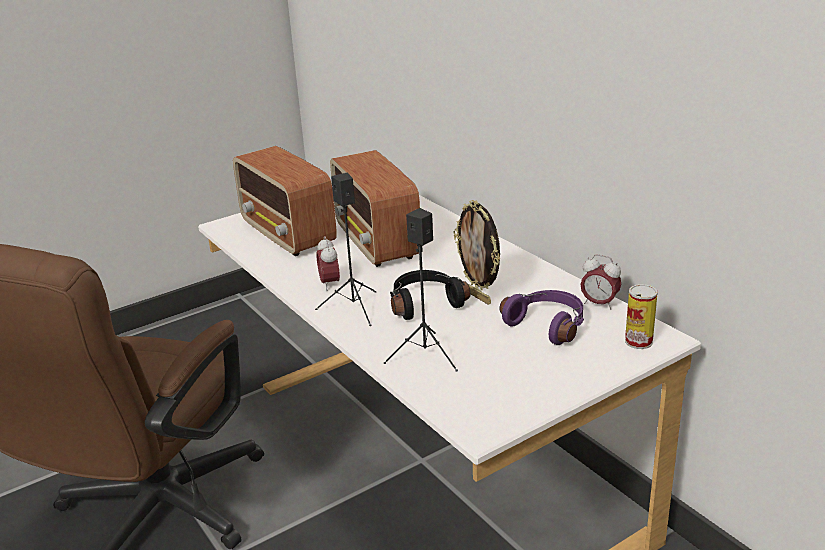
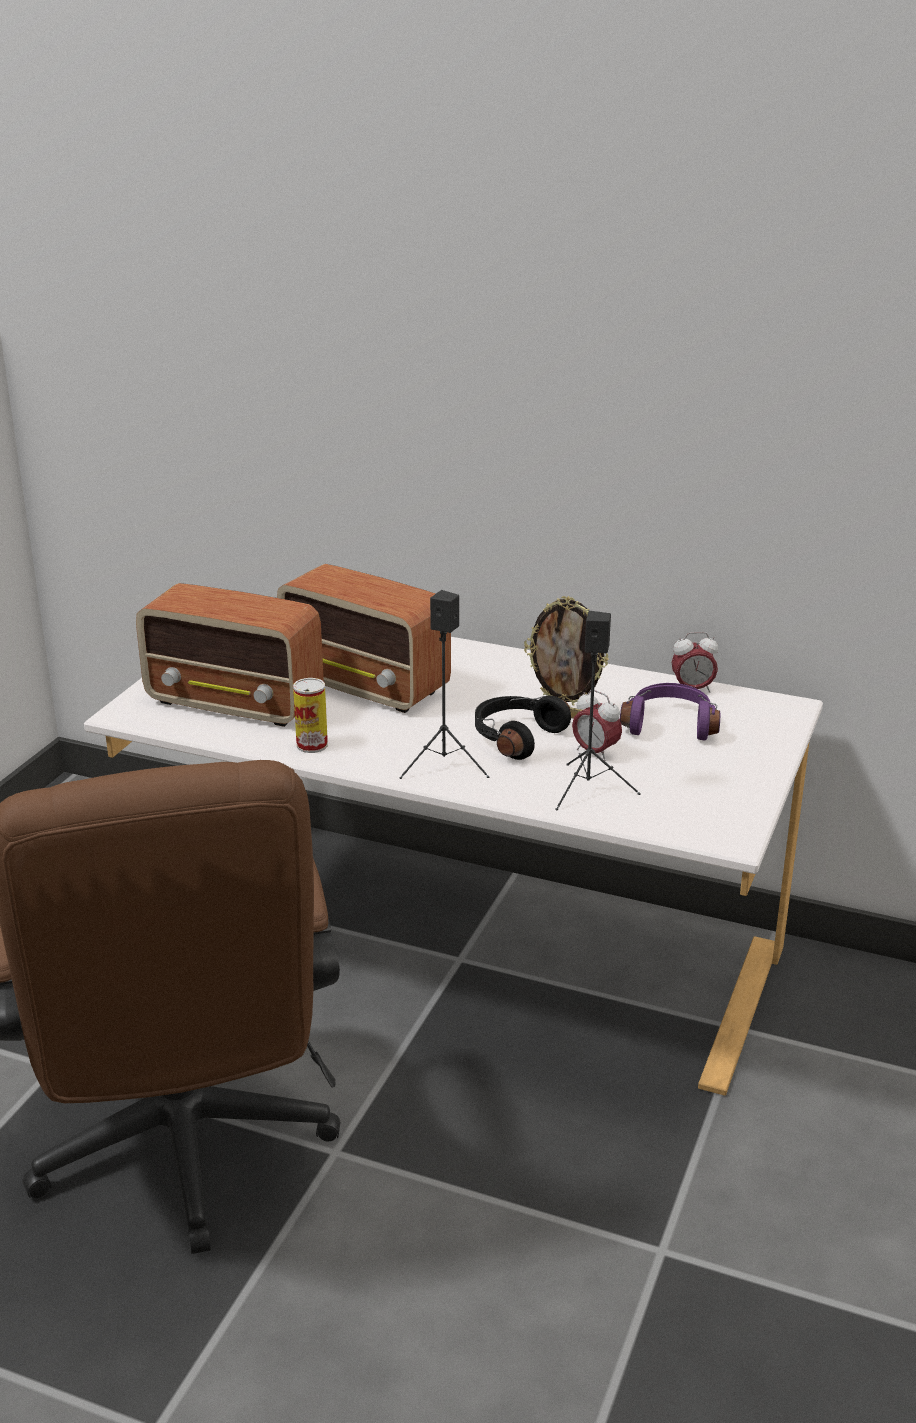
camera: 35 degrees left, 0 degrees up
alarm clock [316,236,340,291] -> alarm clock moved to [572,690,622,761]
can [625,284,658,349] -> can moved to [293,678,328,753]

